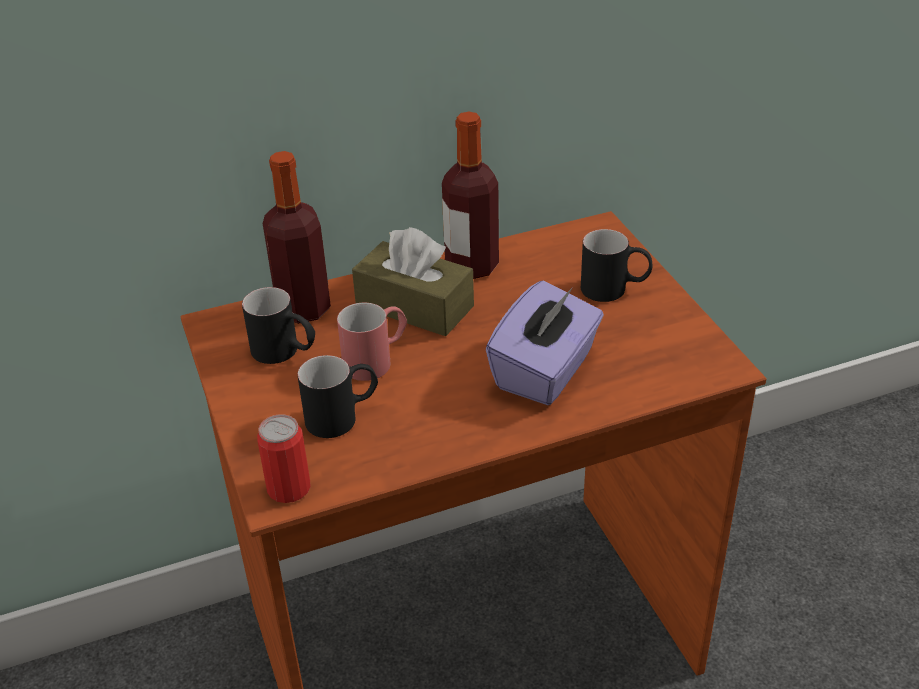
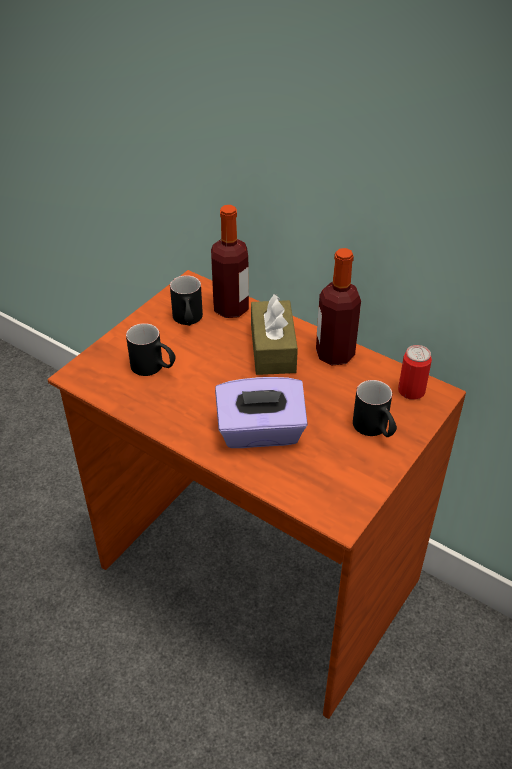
camera: 55 degrees right, 5 degrees up
can [257,414,311,503] -> can moved to [398,345,432,400]
red mug [337,303,407,381] -> none

